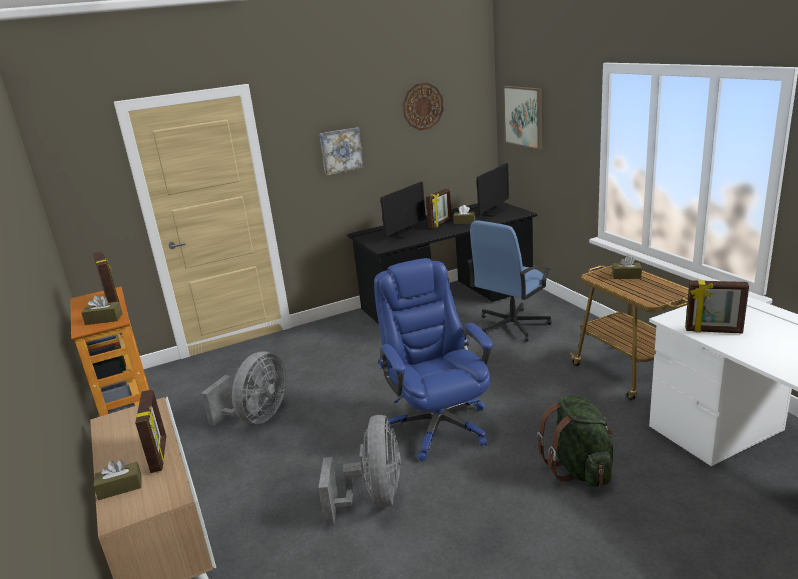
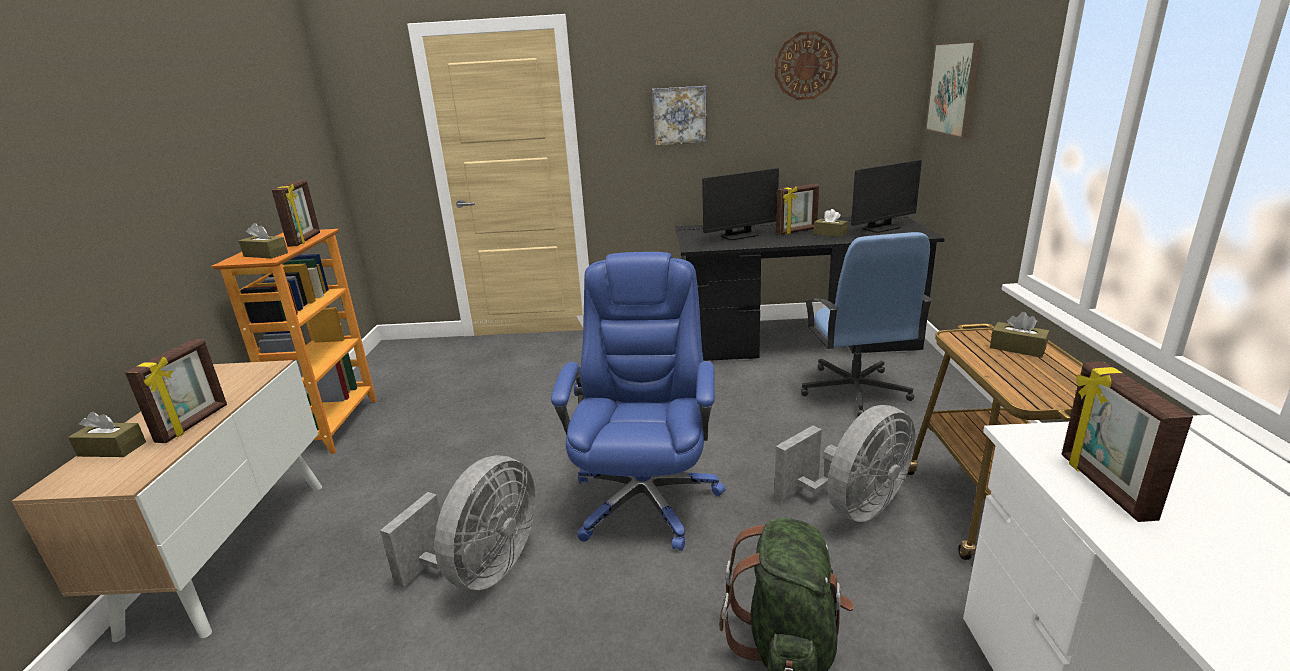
camera: 25 degrees right, 0 degrees up
grey fan [201,351,286,426] -> grey fan moved to [774,405,915,522]
blue office chair [467,220,552,342] -> blue office chair turned 75 degrees counterclockwise [801,232,933,417]
picture frame [685,280,749,334] -> picture frame turned 45 degrees clockwise [1062,361,1193,522]

